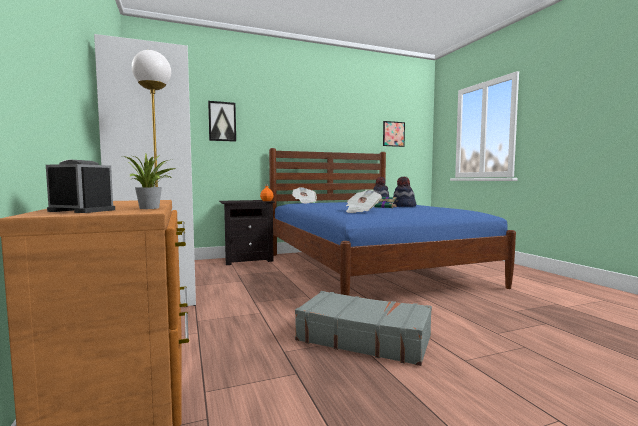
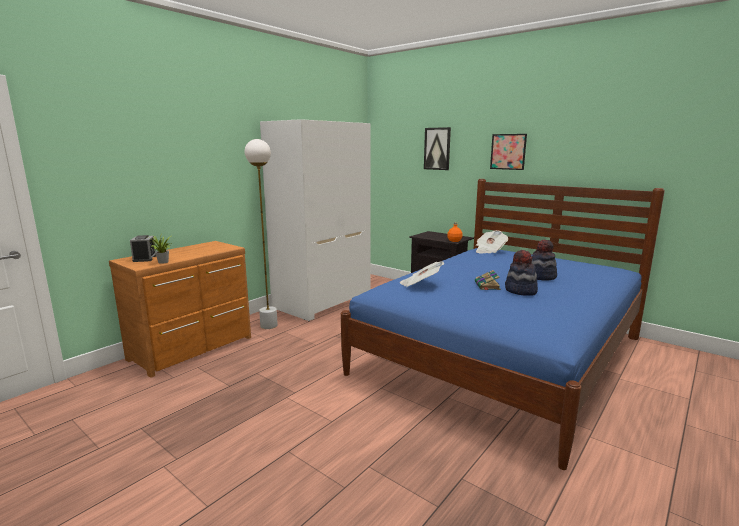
camera: 60 degrees right, 10 degrees up
grey suitcase [295,291,432,366] -> none
picture [383,121,405,147] -> picture moved to [490,134,527,170]

